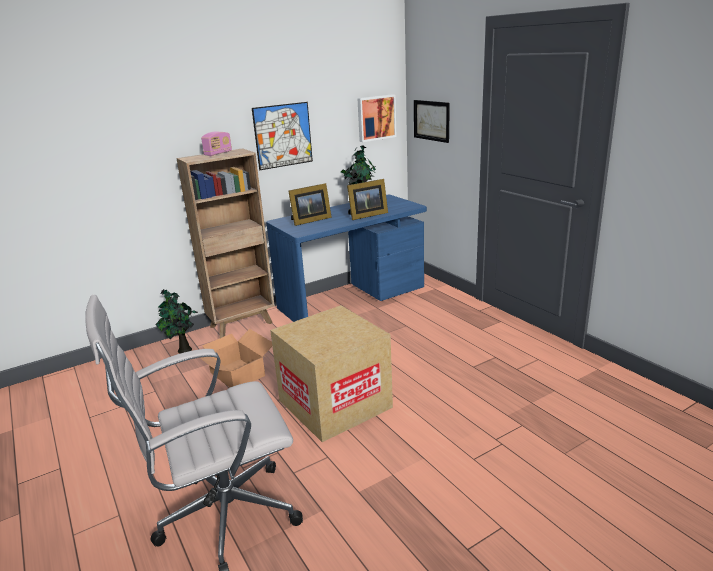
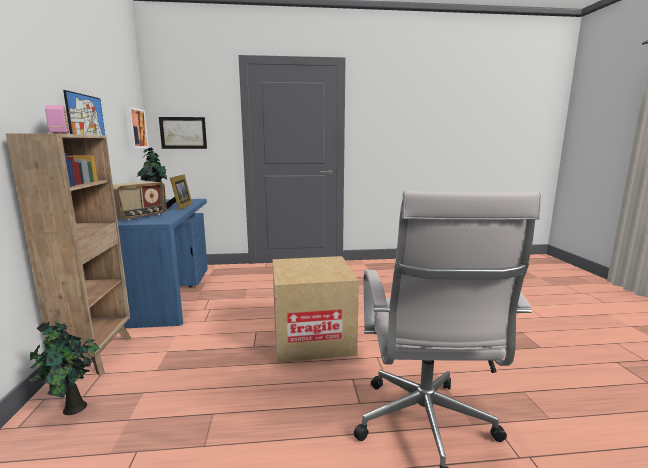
camera: 65 degrees left, 10 degrees down
cardboard box [200,329,272,388] -> none
picture frame [288,183,332,226] -> radio [113,181,167,221]

